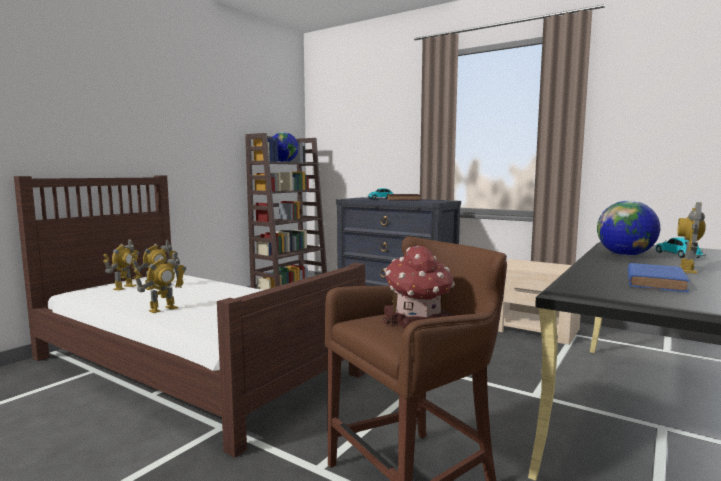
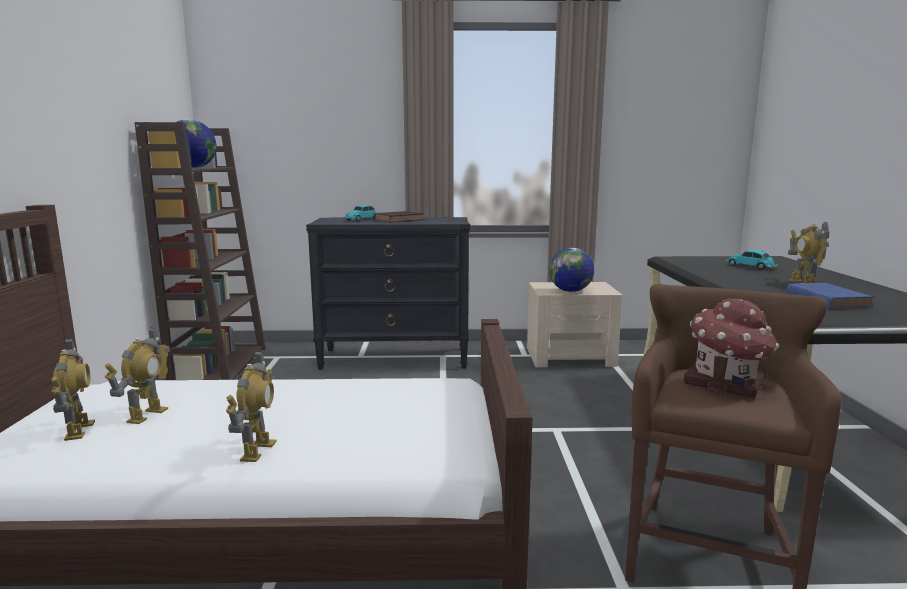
camera: 35 degrees left, 5 degrees up
globe [597,201,660,256] -> globe moved to [549,248,594,292]

